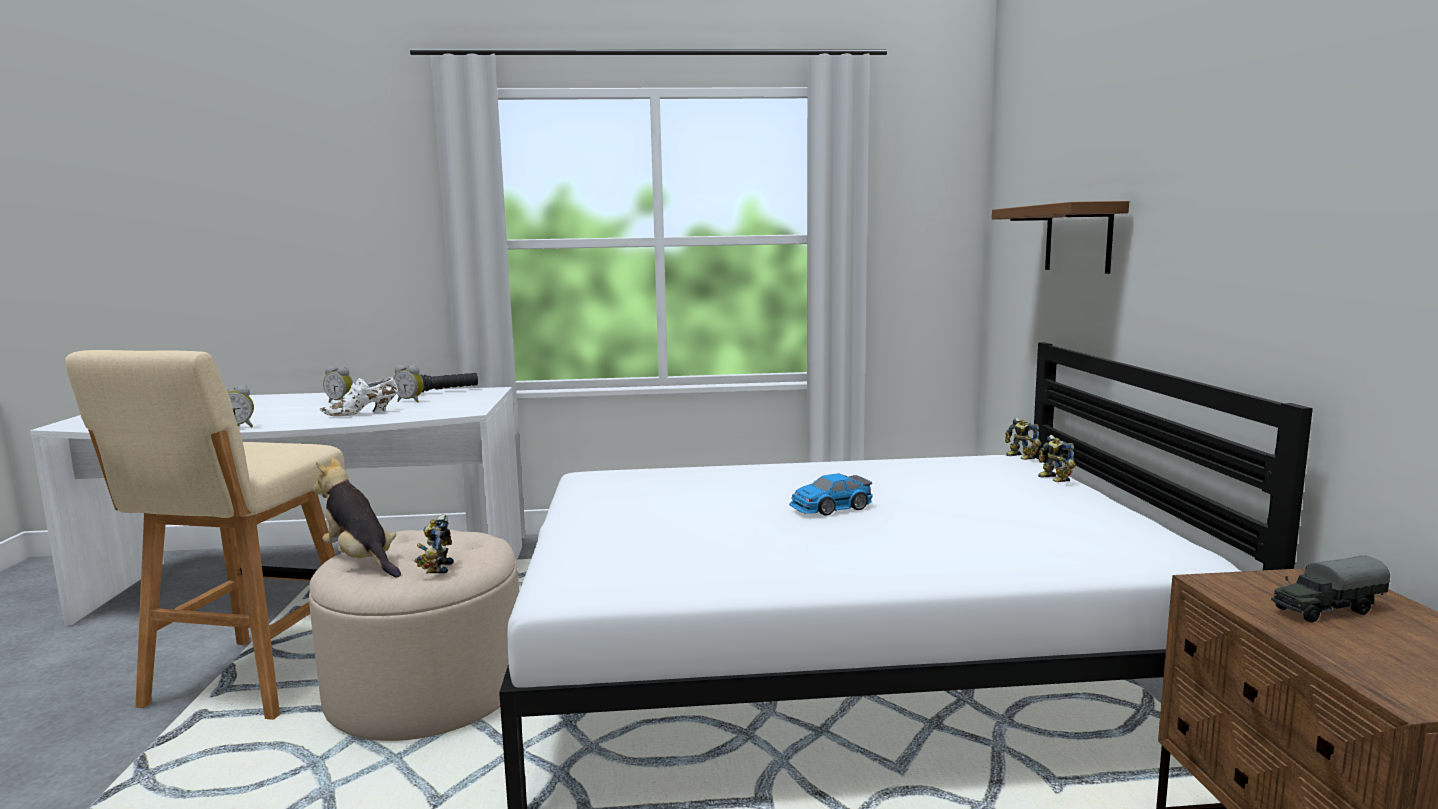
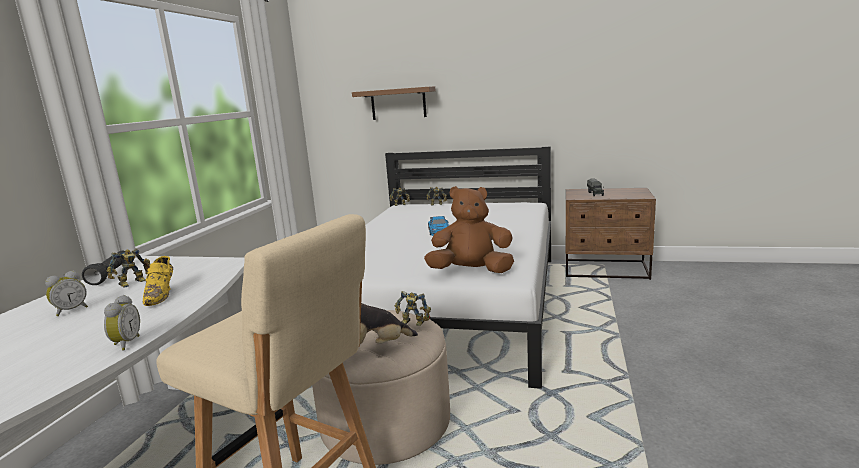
camera: 70 degrees left, 5 degrees up
white shoe [320,377,398,417] -> yellow shoe [142,256,173,306]
alarm clock [393,365,424,403] -> toy robot [106,248,150,288]
none -> brown plush toy [424,186,514,273]

